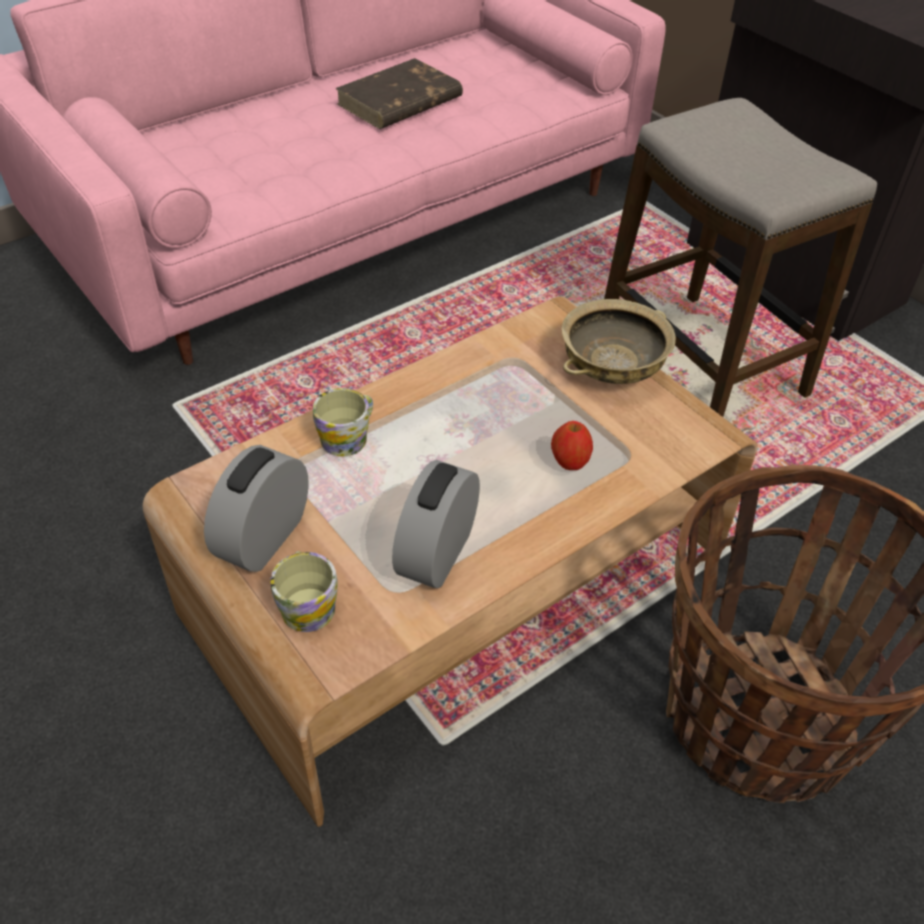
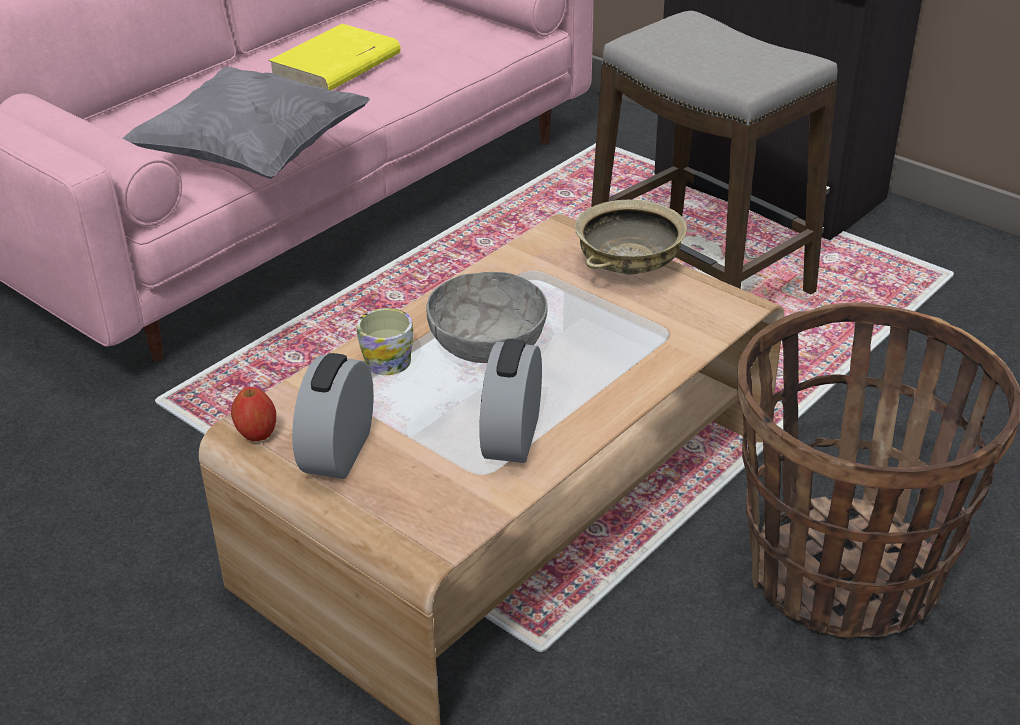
camera: 10 degrees left, 10 degrees down
mug [270,551,338,632] -> none
brown book [335,58,463,129] -> yellow book [268,24,401,90]
apple [551,421,593,470] -> apple moved to [231,387,276,441]
none -> grey pillow [122,67,370,179]
none -> grey bowl [426,272,548,363]

